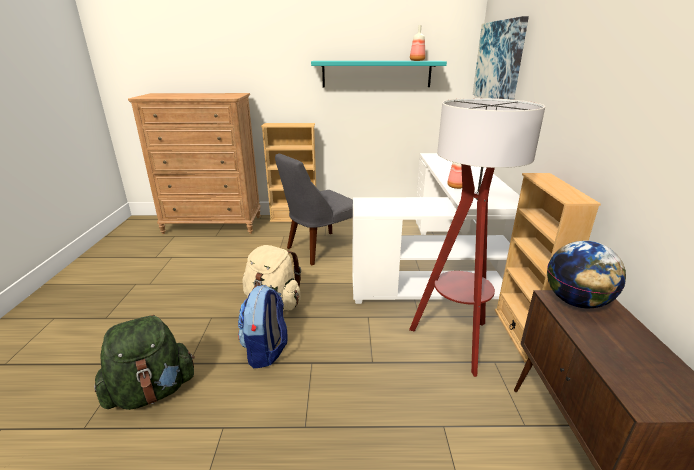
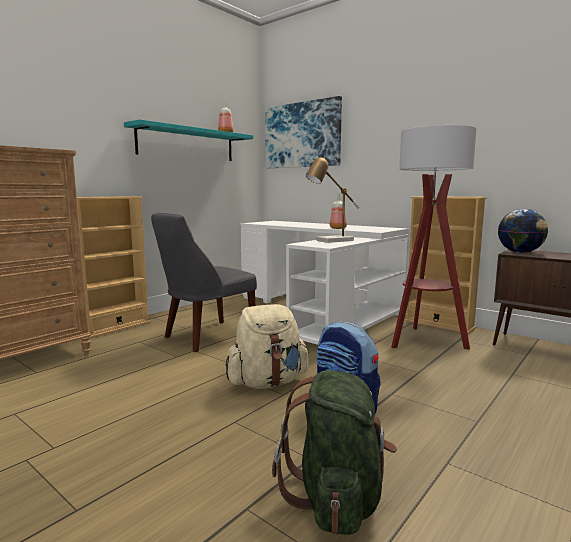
camera: 50 degrees left, 15 degrees down
grey chair [275,153,353,265] -> grey chair turned 45 degrees clockwise [151,213,257,352]
none -> table lamp [306,156,360,243]

